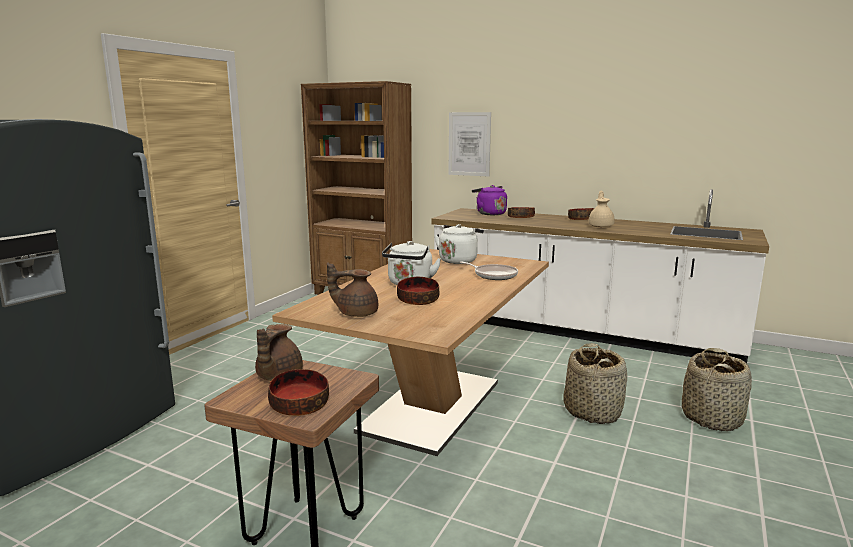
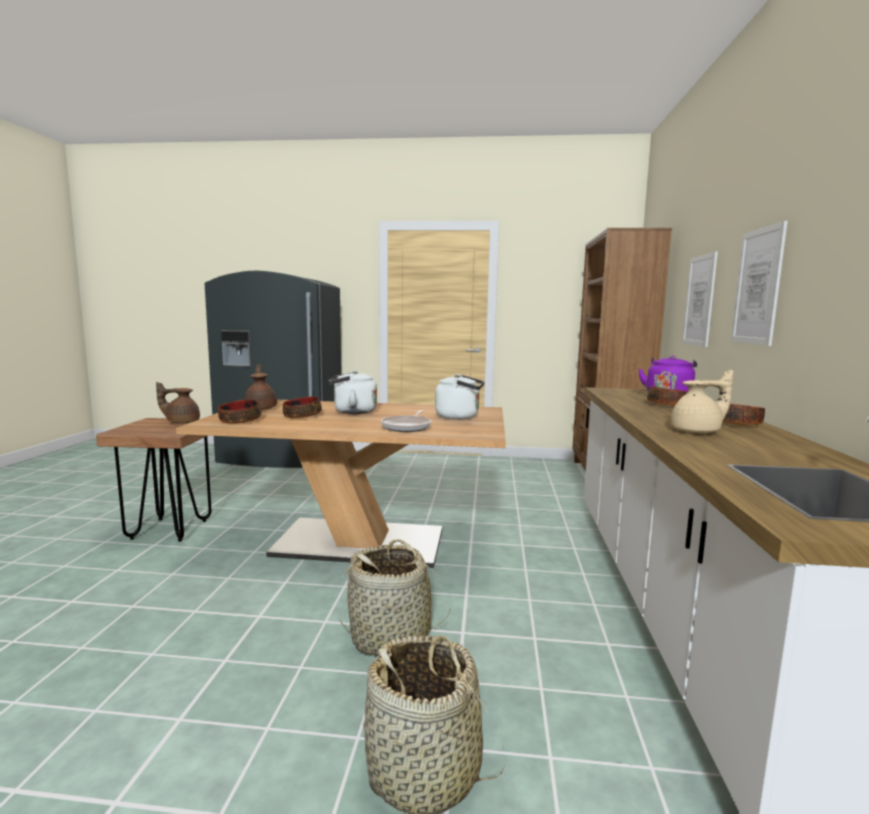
camera: 70 degrees right, 5 degrees down
bowl [268,369,329,416] -> bowl moved to [218,400,261,424]
none -> picture [731,221,787,346]

